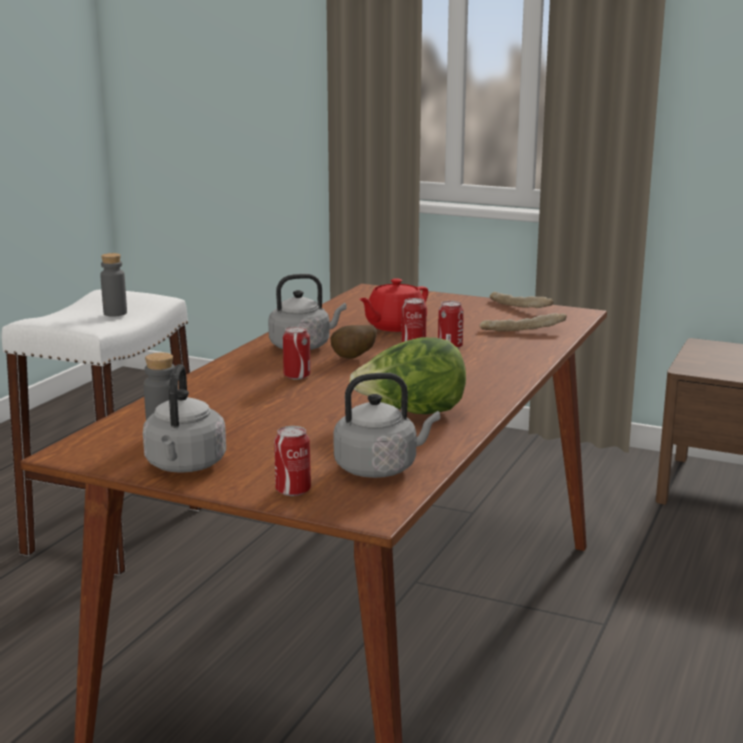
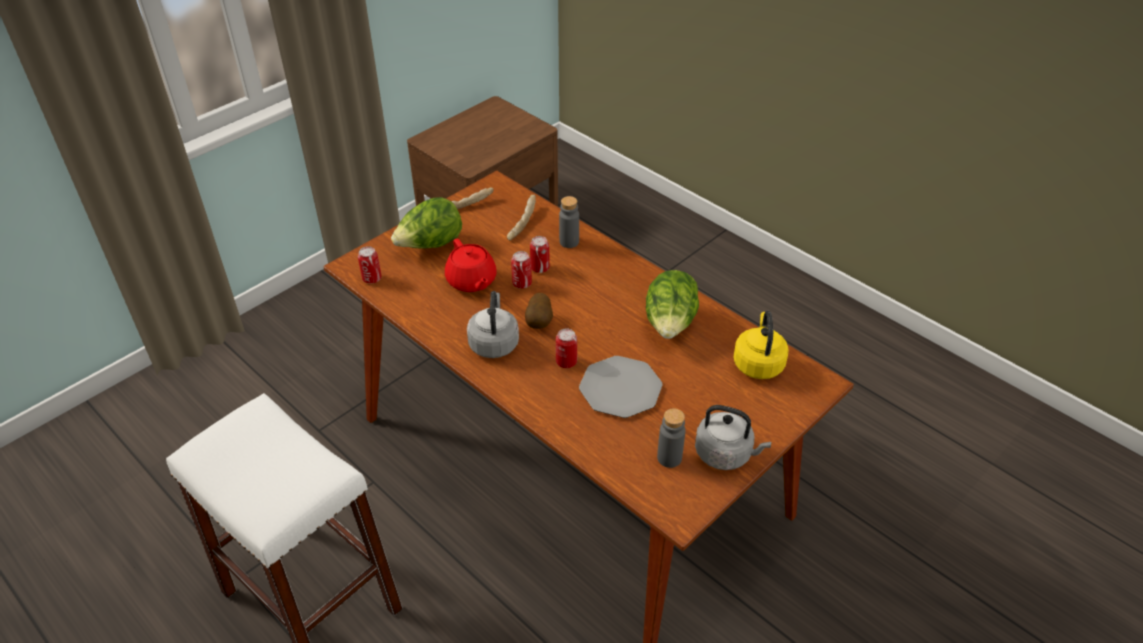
camera: 70 degrees left, 25 degrees up
grey bottle [100,253,127,317] -> grey bottle moved to [559,196,579,248]
can [274,426,311,496] -> can moved to [358,246,382,284]
grey kettle [333,373,440,478] -> yellow kettle [733,311,789,379]
none -> lettuce [391,197,462,249]
none -> plate [579,356,663,418]

